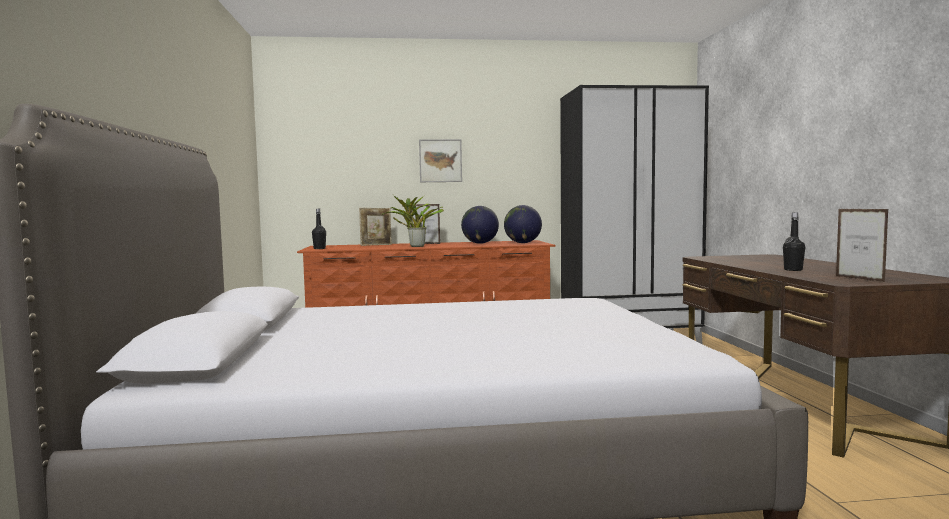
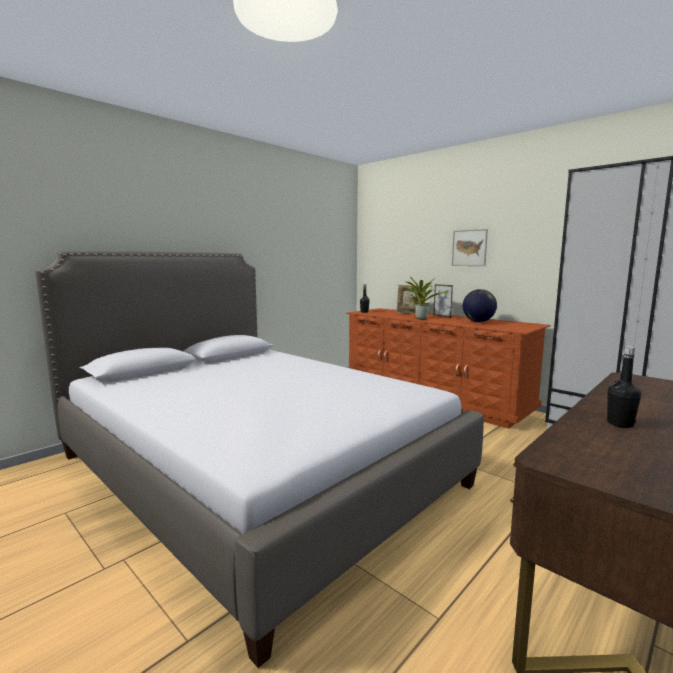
camera: 50 degrees right, 5 degrees up
globe [504,205,542,243] -> none
picture frame [836,209,889,282] -> none

